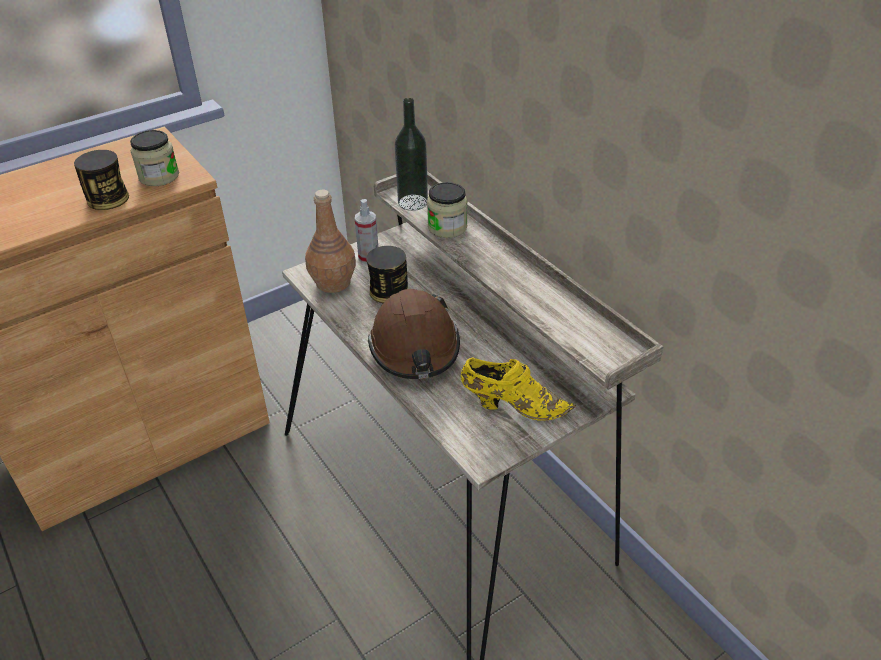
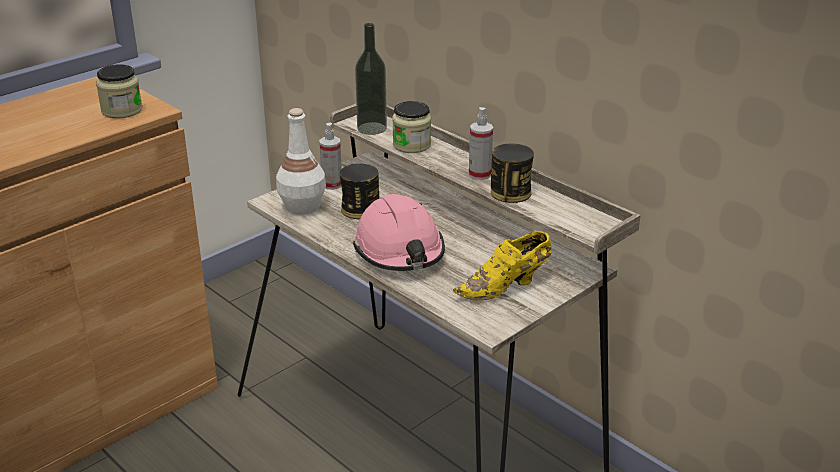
camera: 10 degrees left, 10 degrees down
can [74,150,129,210] -> can moved to [491,143,534,203]
brown bottle [305,189,356,293] -> white bottle [276,108,326,215]
brown hard hat [368,289,460,379] -> pink hard hat [353,194,445,271]
yellow shoe [461,357,576,421] -> yellow shoe turned 150 degrees clockwise [453,231,552,301]
none -> spray bottle [469,107,493,180]

